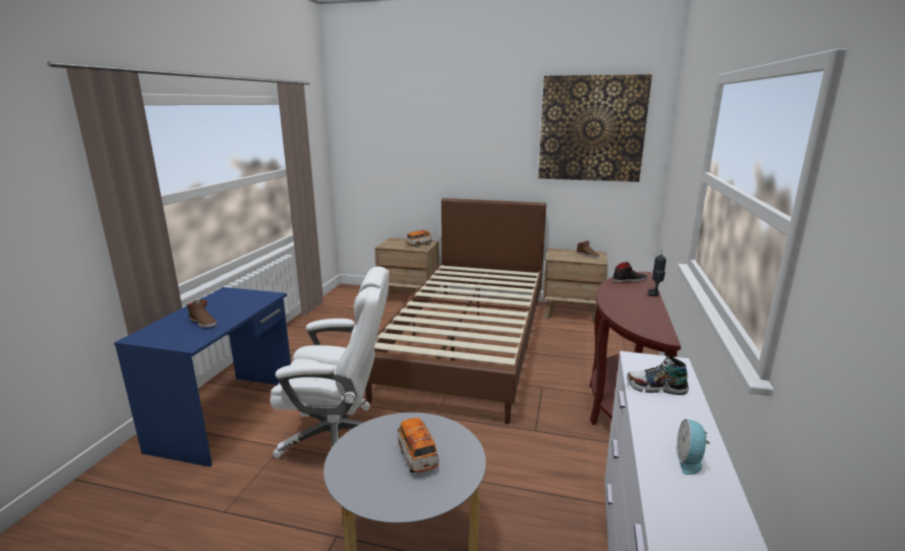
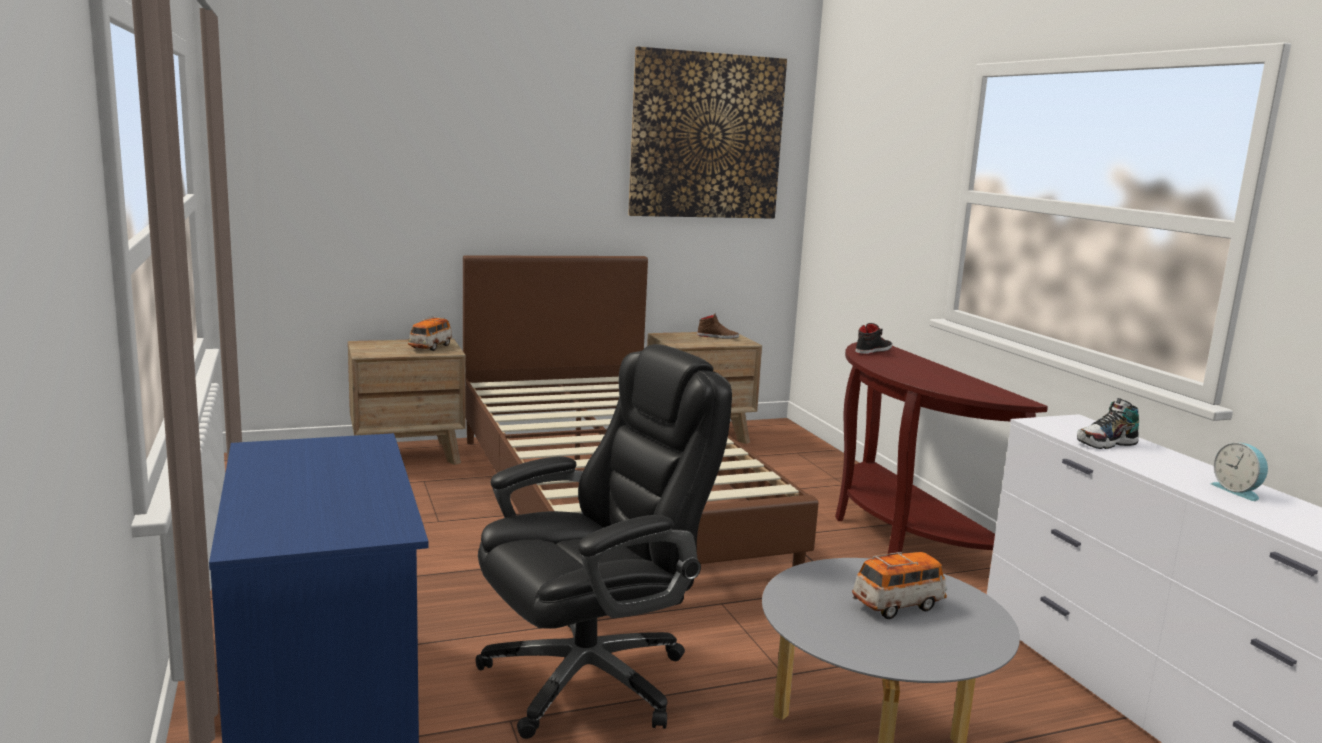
camera: 35 degrees left, 5 degrees down
brown shoe [187,299,217,328] -> none
white office chair [270,266,389,459] -> black office chair [476,344,732,739]
toy car [397,418,439,474] -> toy car turned 120 degrees clockwise [852,552,947,619]
toy robot [648,252,666,296] -> none

